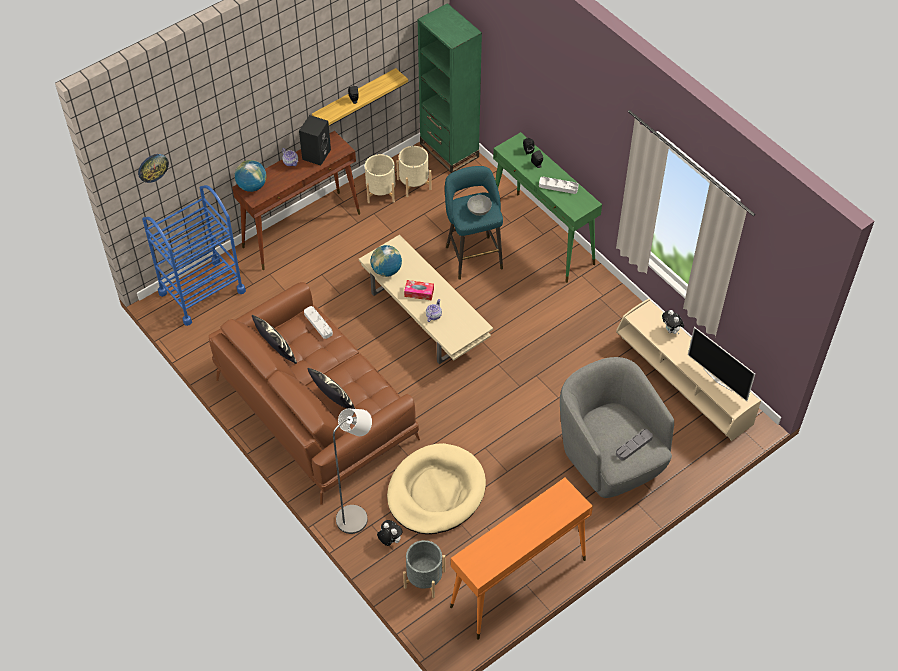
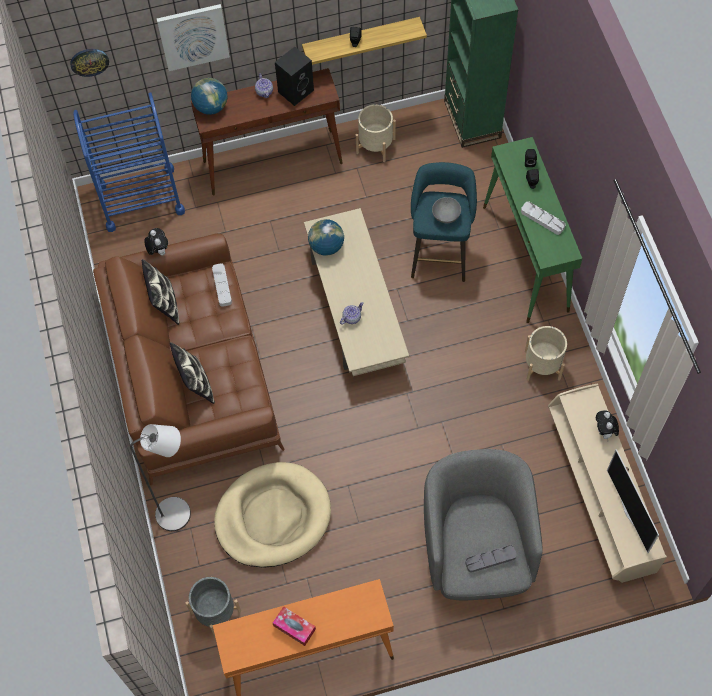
camera: 25 degrees right, 10 degrees up
plush toy [377,520,403,546] -> plush toy moved to [144,228,168,256]
beige planter [396,146,432,197] -> beige planter moved to [525,326,567,381]
tissue box [404,280,434,300] -> tissue box moved to [273,606,316,646]
none -> picture [157,4,230,71]

